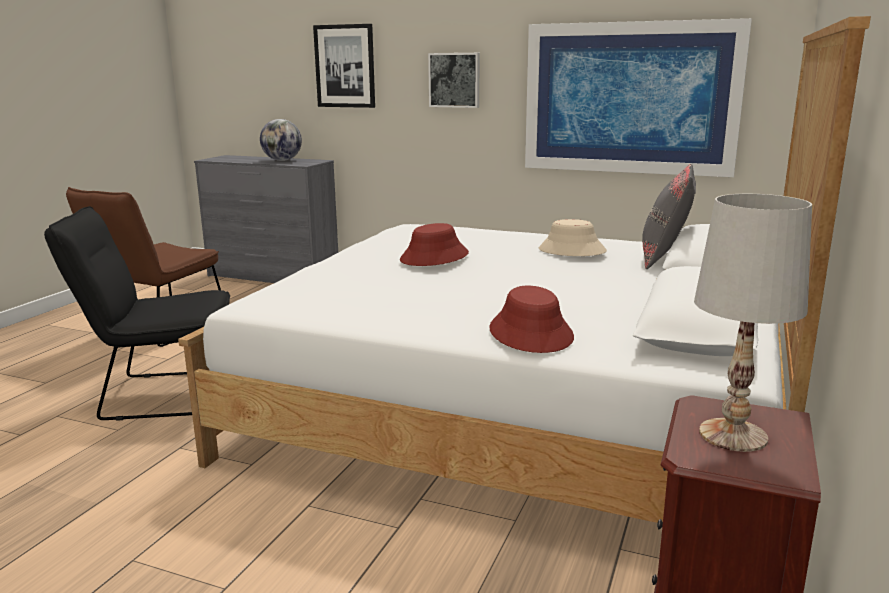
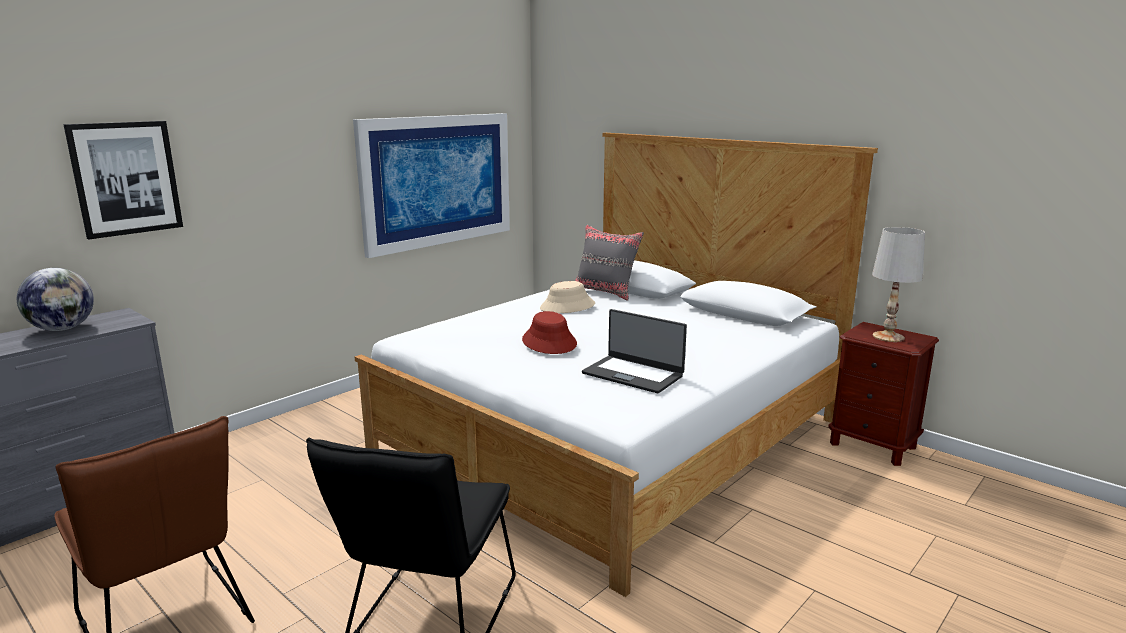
camera: 70 degrees left, 0 degrees up
picture [428,53,480,108] -> none
red hat [489,286,574,353] -> none
none -> laptop [582,309,687,393]

